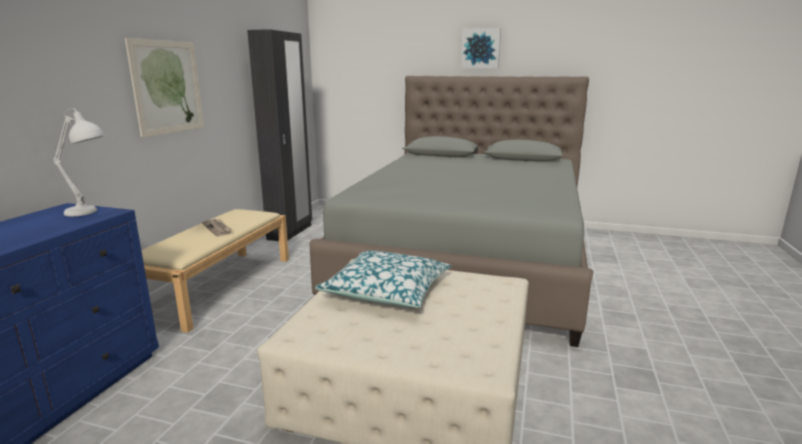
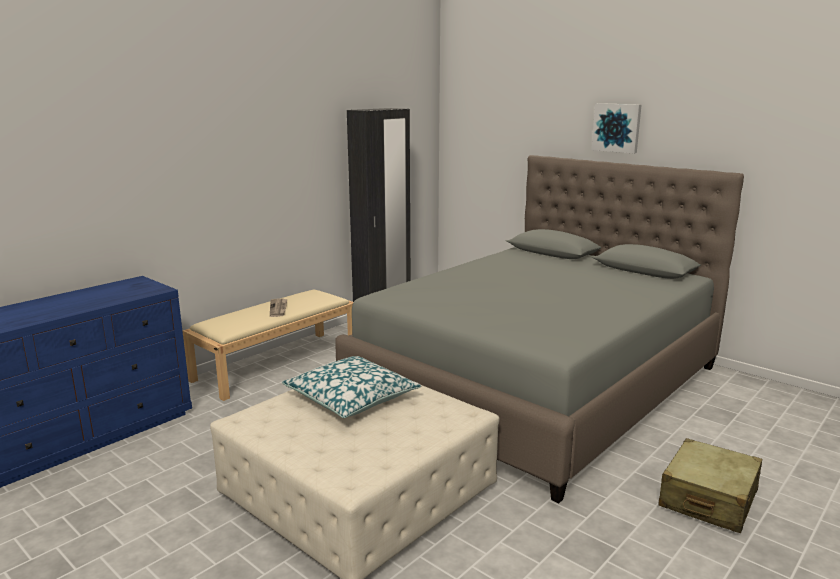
camera: 25 degrees right, 0 degrees up
white table lamp [53,108,105,216] -> none
picture [125,38,204,138] -> none
none -> beige suitcase [658,438,762,533]

